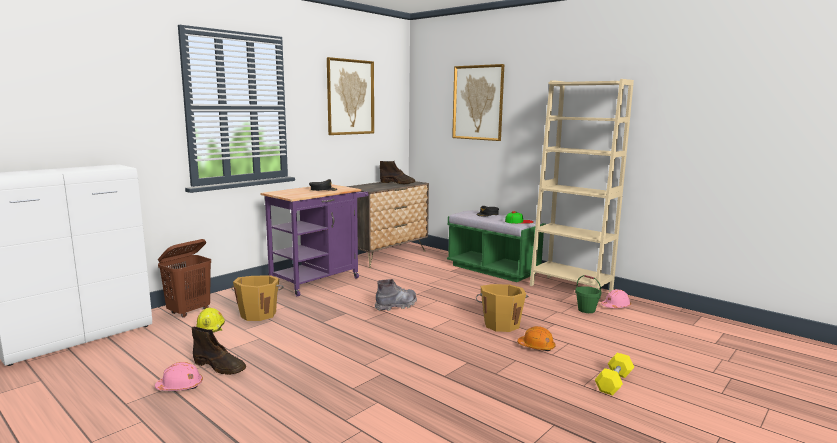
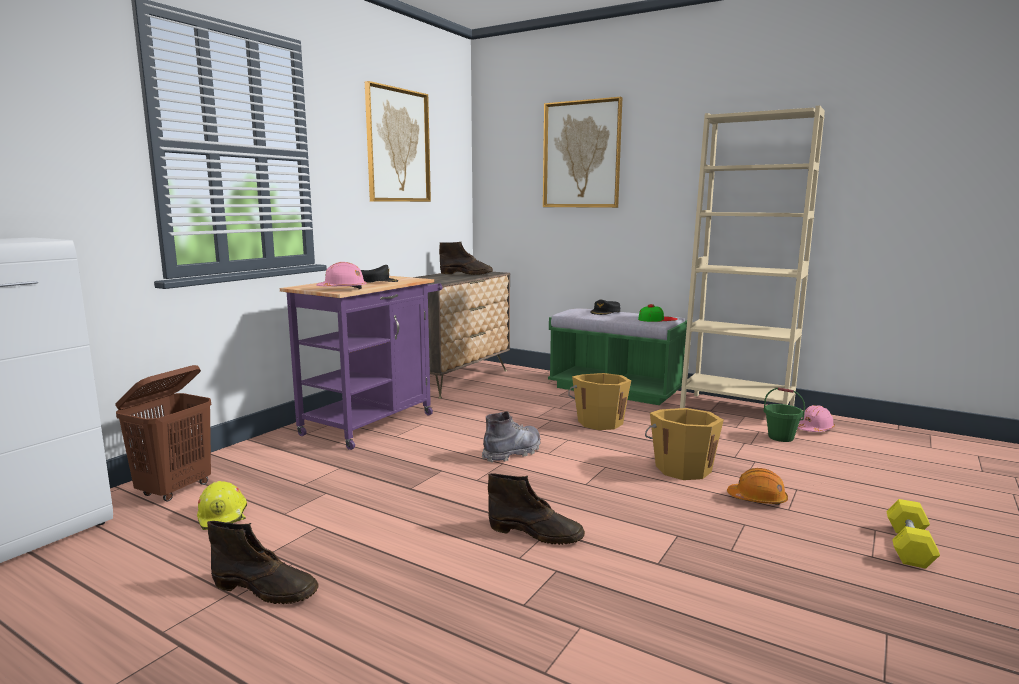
camera: 10 degrees left, 0 degrees up
pink hard hat [155,362,203,391] -> pink hard hat moved to [316,262,367,289]
orange bucket [231,276,284,321] -> orange bucket moved to [568,373,631,430]
none -> brown boot [488,473,585,545]

